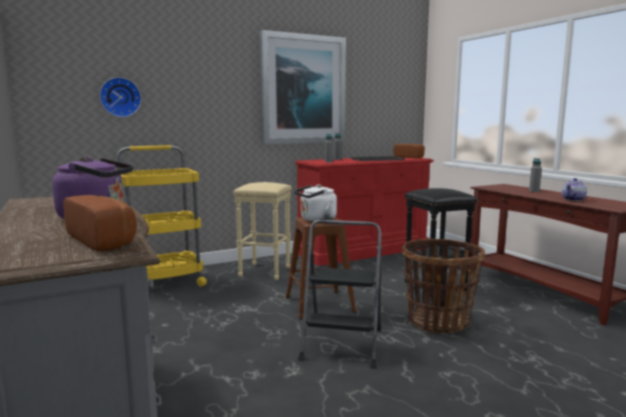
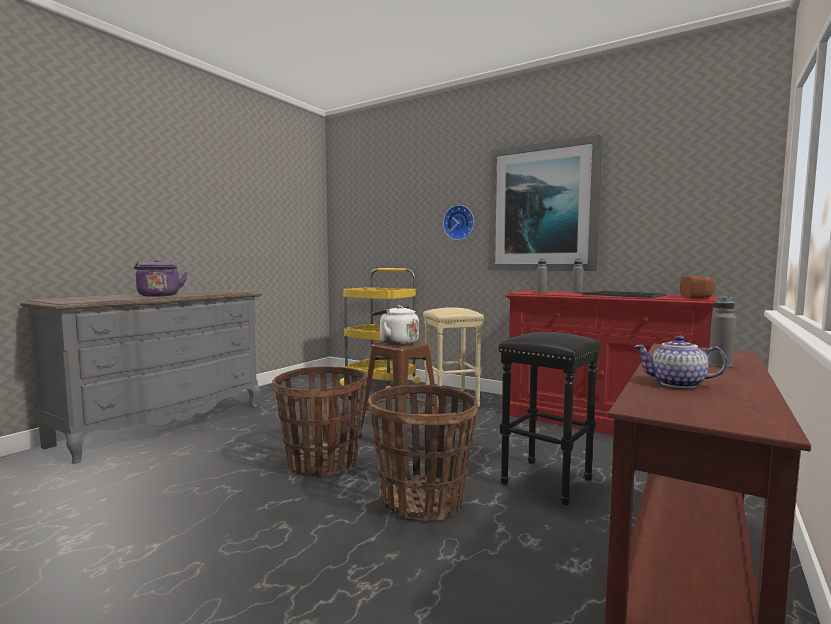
camera: 60 degrees right, 5 degrees down
bread [63,195,137,252] -> none
wall clock [100,77,141,117] -> wall clock moved to [443,205,474,240]
black step ladder [297,220,382,369] -> basket [272,366,367,478]

